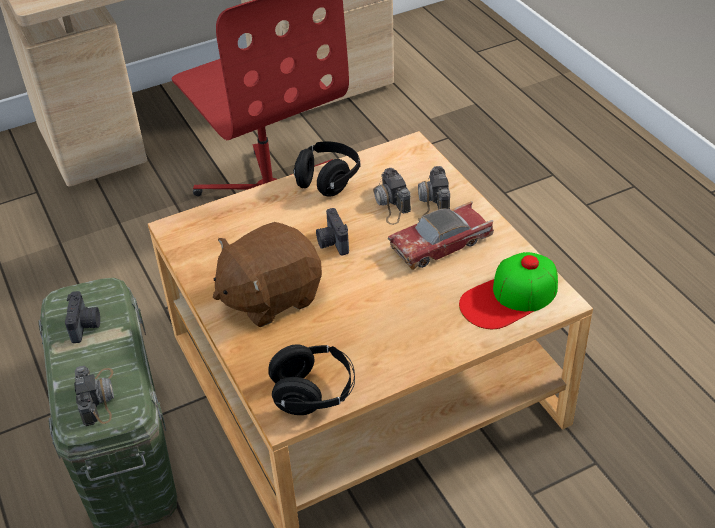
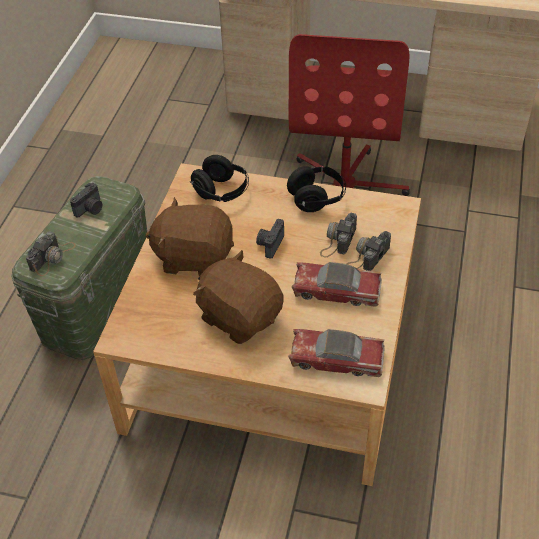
camera: 40 degrees right, 5 degrees up
black headphones [268,344,355,415] -> black headphones moved to [189,155,249,202]
cap [459,252,558,329] -> toy car [288,329,385,377]
none -> brown plush toy [193,250,284,344]

